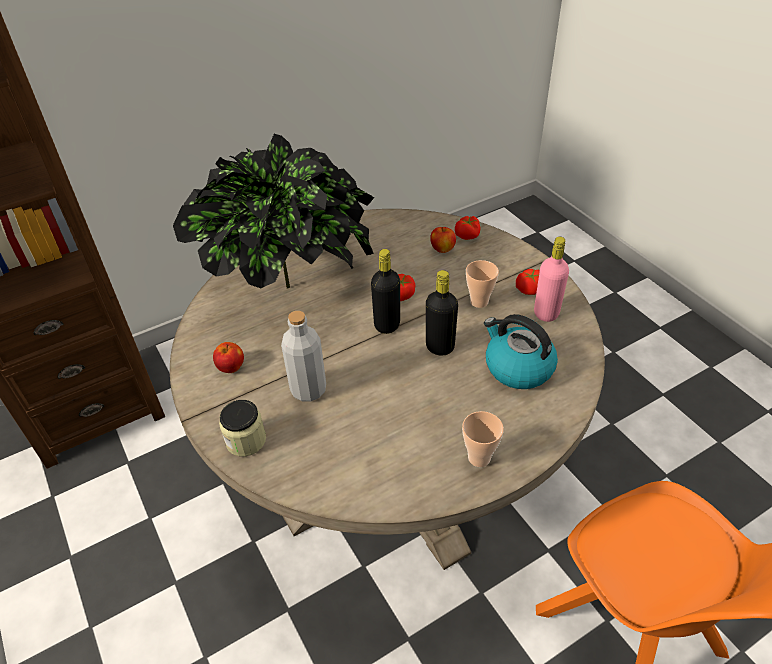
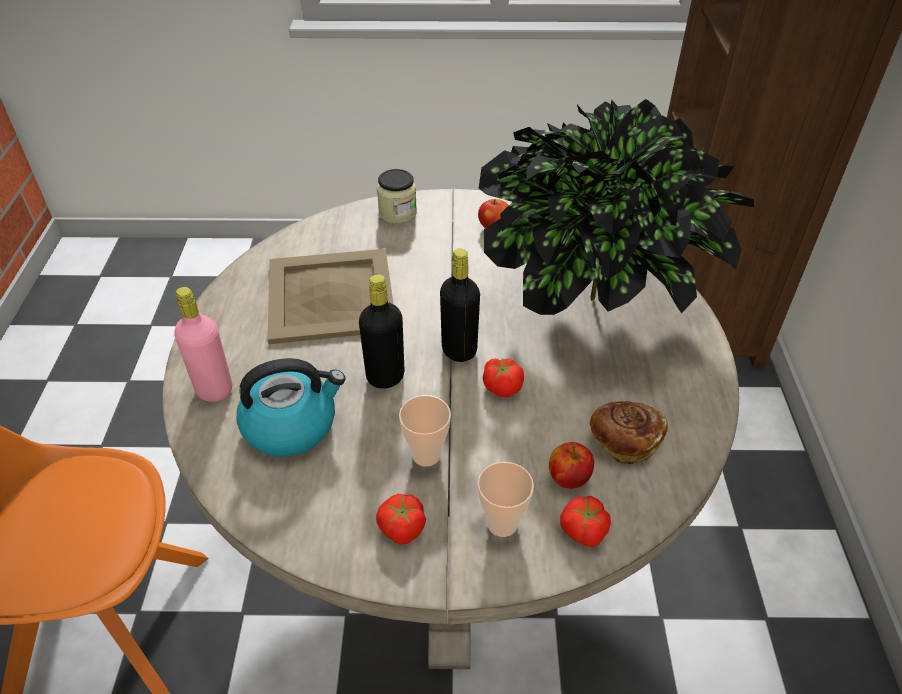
camera: 120 degrees right, 0 degrees up
grey bottle [281,311,326,401] -> none
cup [462,411,504,467] -> cup moved to [478,462,534,537]
pink bottle [534,237,569,322] -> pink bottle moved to [175,287,232,402]
none -> beige tray [268,249,393,344]
none -> bread [590,401,668,464]

